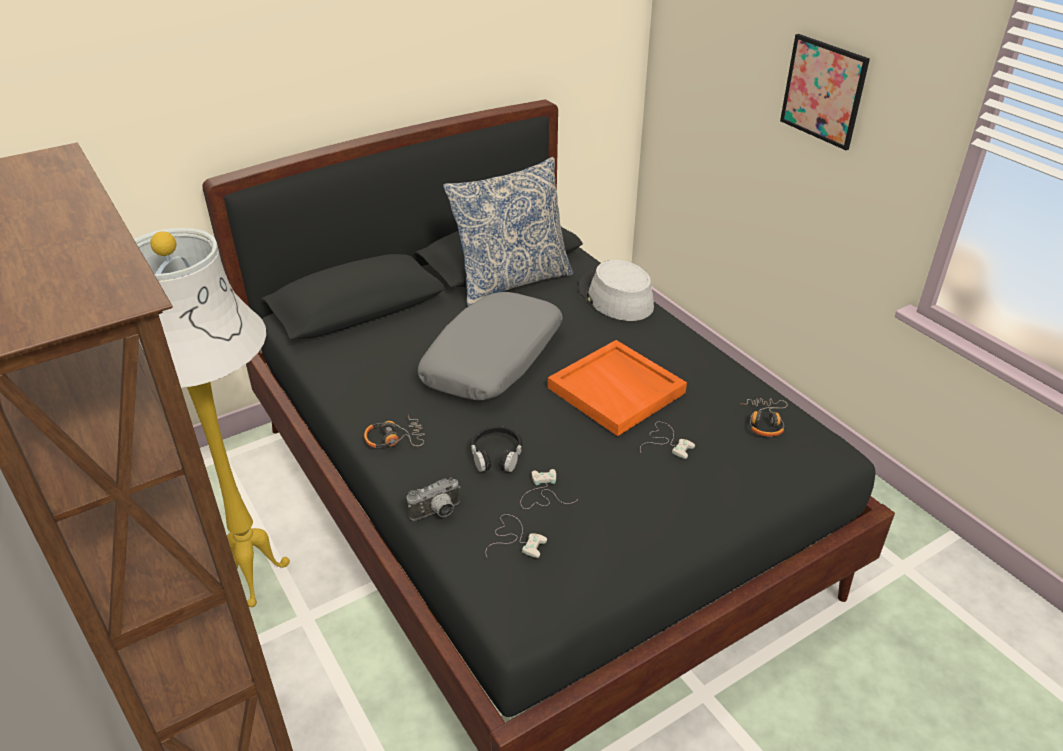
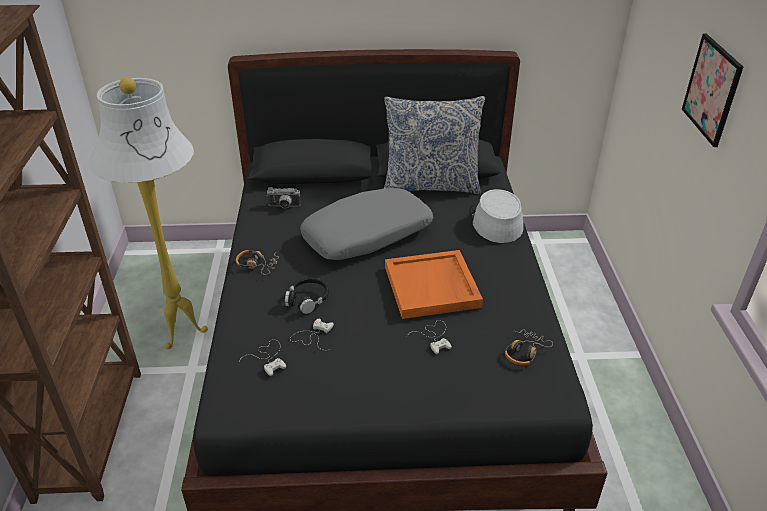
camera: 30 degrees right, 0 degrees up
camera [407,478,460,521] -> camera moved to [266,187,301,208]

